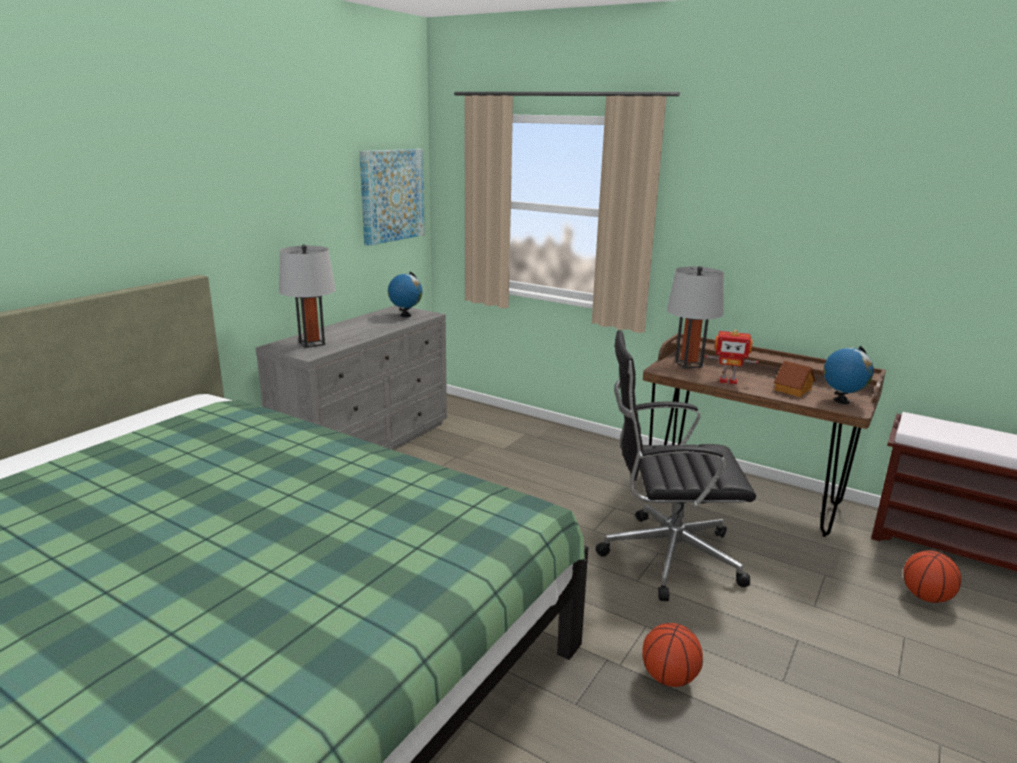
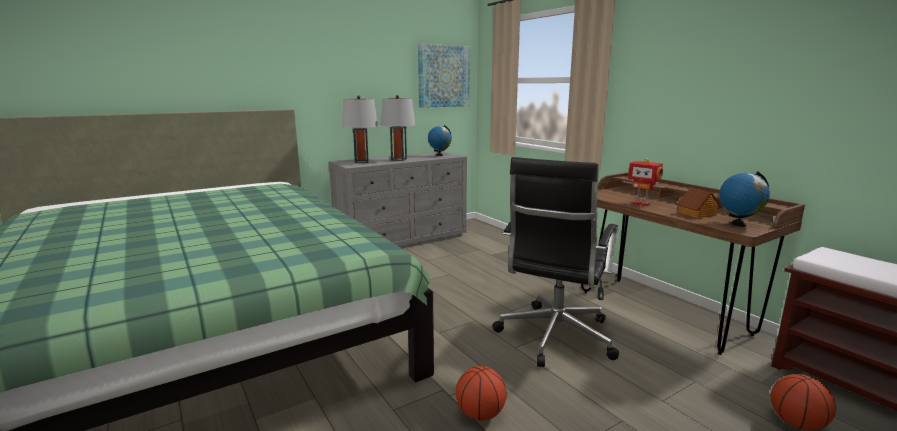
camera: 25 degrees right, 5 degrees down
black office chair [596,330,756,601] -> black office chair turned 90 degrees counterclockwise [492,157,619,367]
grey table lamp [667,266,724,369] -> grey table lamp moved to [381,95,415,161]

